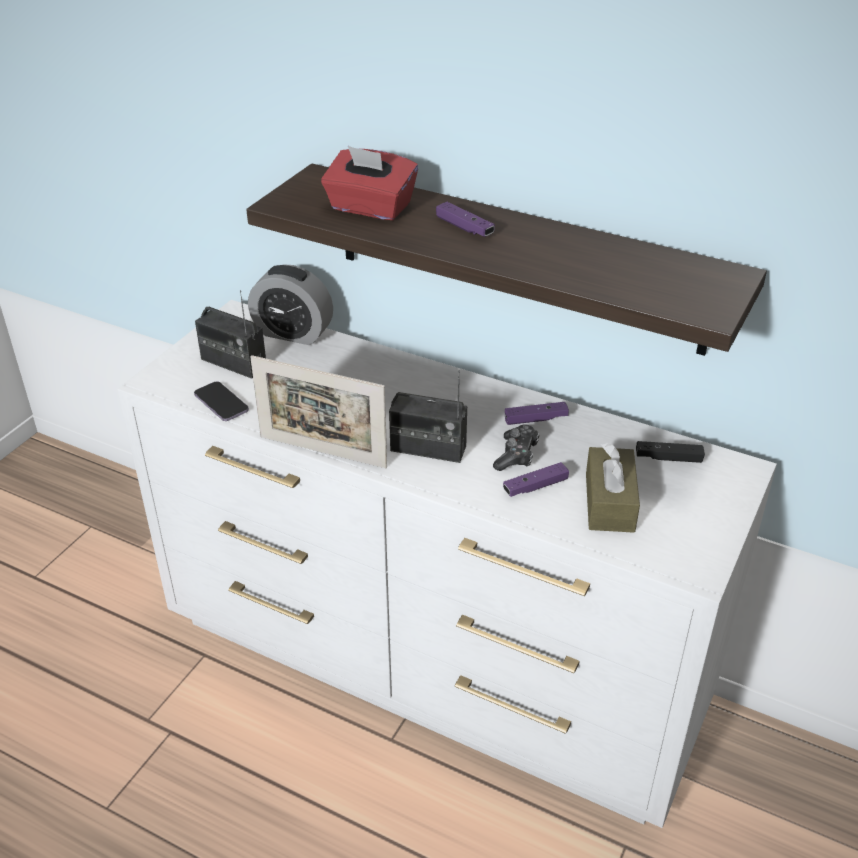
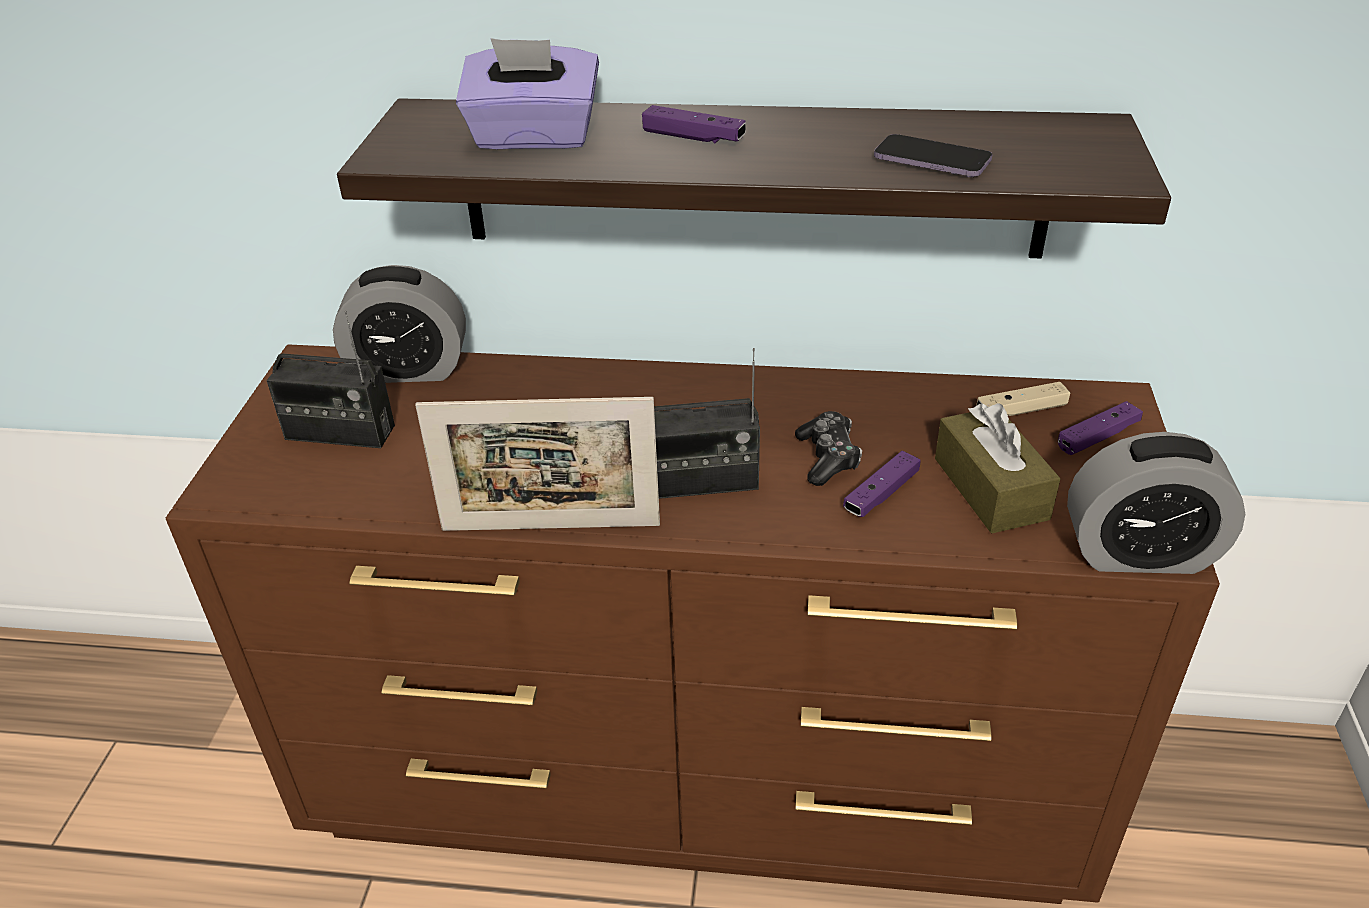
camera: 20 degrees left, 0 degrees up
white dresser [118,300,777,828] -> brown dresser [166,344,1220,904]
phone [194,381,249,421] -> phone moved to [874,134,992,177]
red tissue box [321,146,418,220] -> purple tissue box [456,38,599,149]
purple game controller [505,402,569,425] -> purple game controller moved to [1058,401,1143,455]
black game controller [636,441,705,463] -> beige game controller [976,382,1070,416]
none -> alarm clock [1067,432,1245,574]

